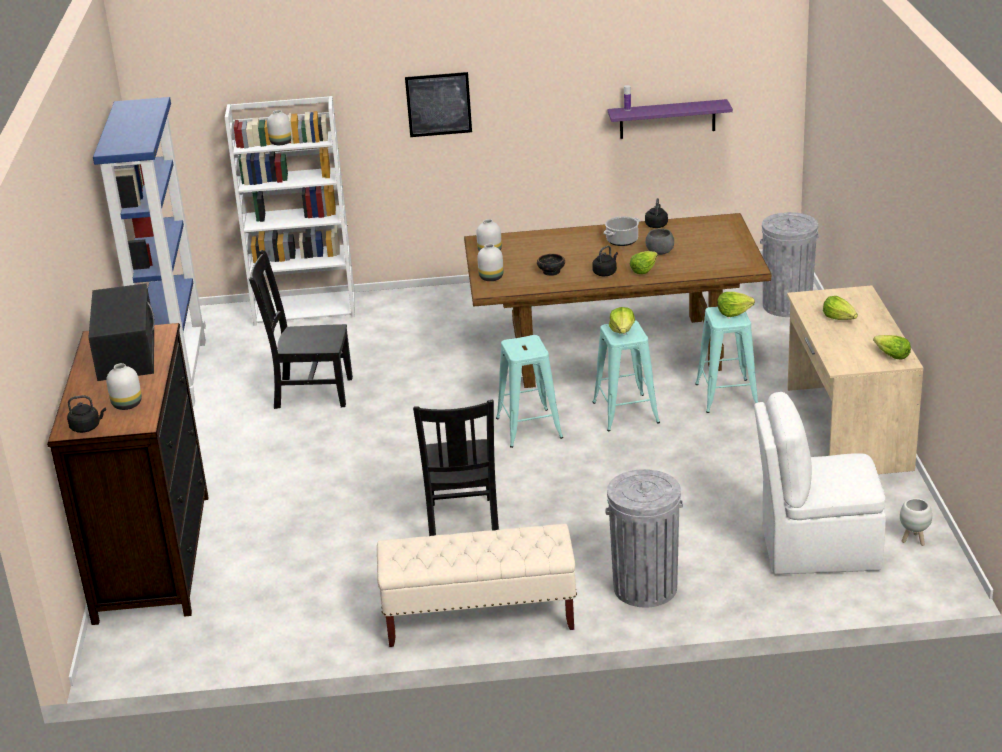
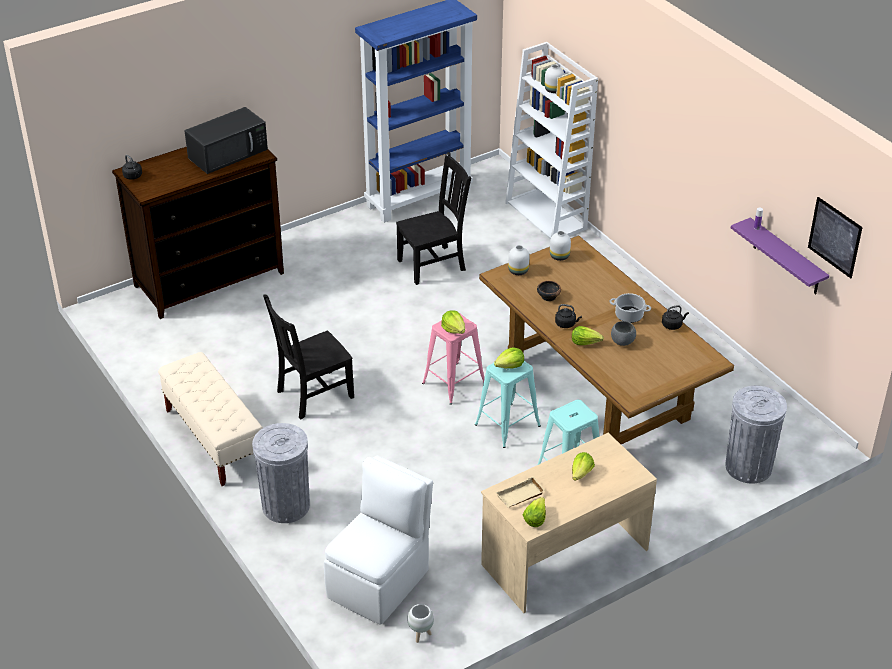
camera: 60 degrees right, 10 degrees up
white vase [106,363,142,410] -> none
black chair [249,250,353,409] -> black chair turned 90 degrees clockwise [396,152,471,285]
picture [405,72,472,137] -> picture moved to [808,197,863,278]
turquoise stool [496,335,563,448] -> pink stool [422,313,485,405]
lettuce [717,292,755,317] -> lettuce moved to [441,311,465,334]
white chair [754,392,886,574] -> white chair turned 60 degrees clockwise [324,455,433,625]
none -> beige tray [496,476,546,507]

